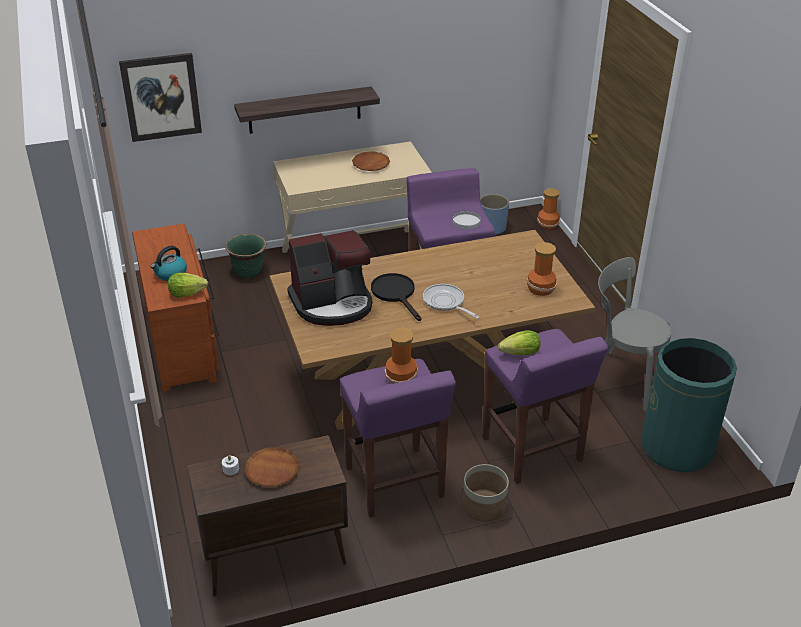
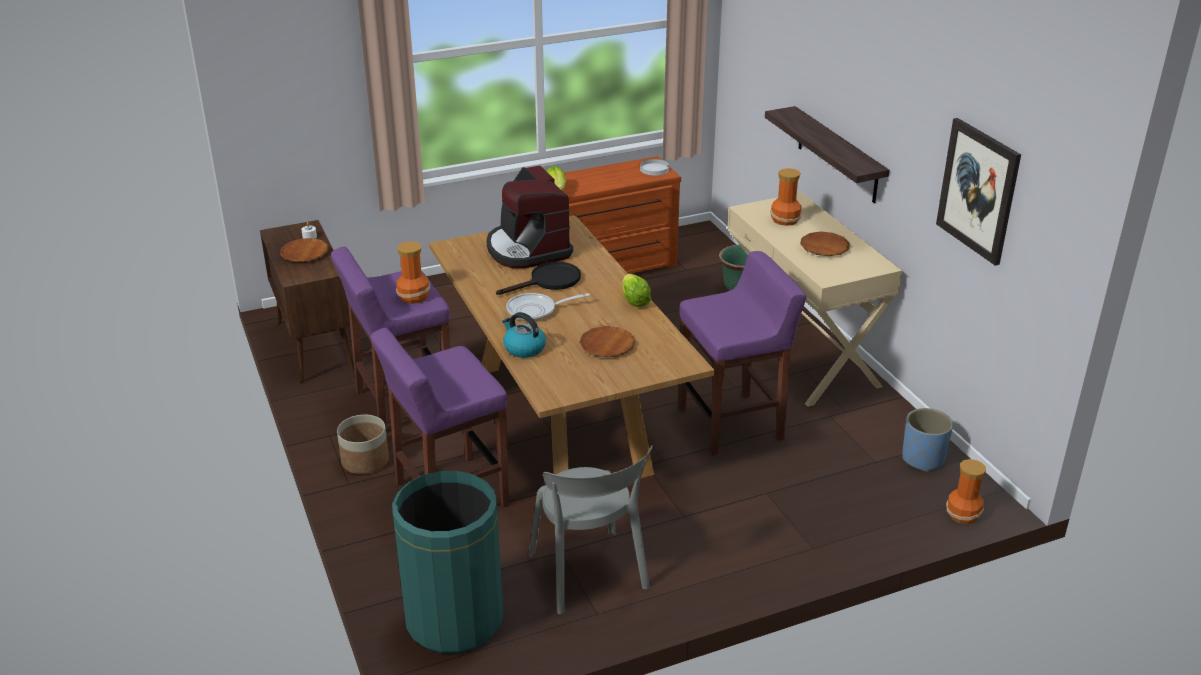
camera: 85 degrees right, 5 degrees down
picture [119,53,202,142] -> picture moved to [936,118,1021,266]
kettle [150,246,187,281] -> kettle moved to [502,312,546,358]
frying pan [423,284,480,319] -> frying pan turned 150 degrees counterclockwise [506,293,590,321]
white plate [452,211,481,229] -> white plate moved to [640,159,669,176]
lettuce [498,330,541,355] -> lettuce moved to [622,274,651,307]
vase [527,242,557,296] -> vase moved to [770,168,802,226]
grey chair [598,257,671,411] -> grey chair turned 135 degrees clockwise [528,445,653,614]
none -> brown plate [579,326,636,357]

